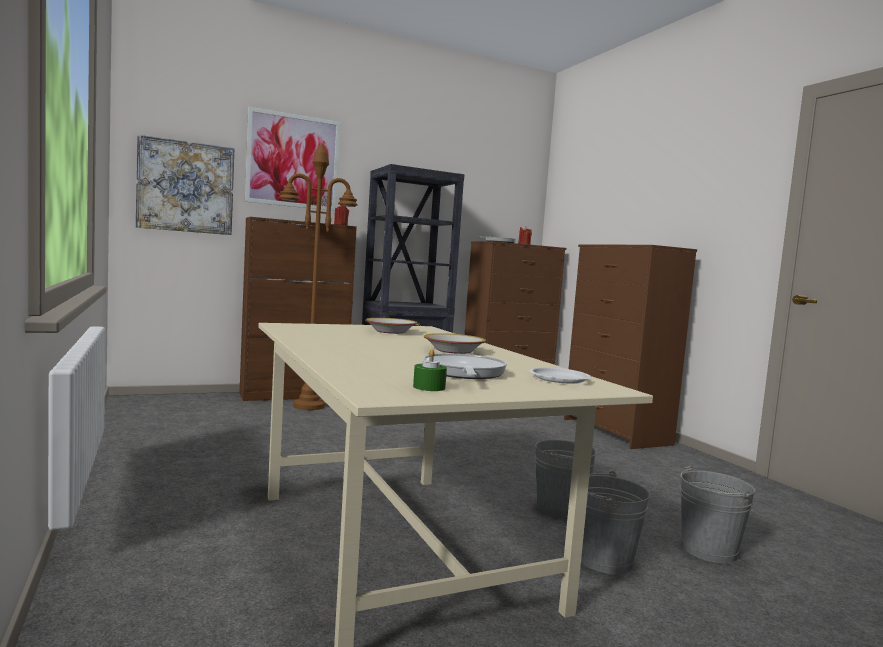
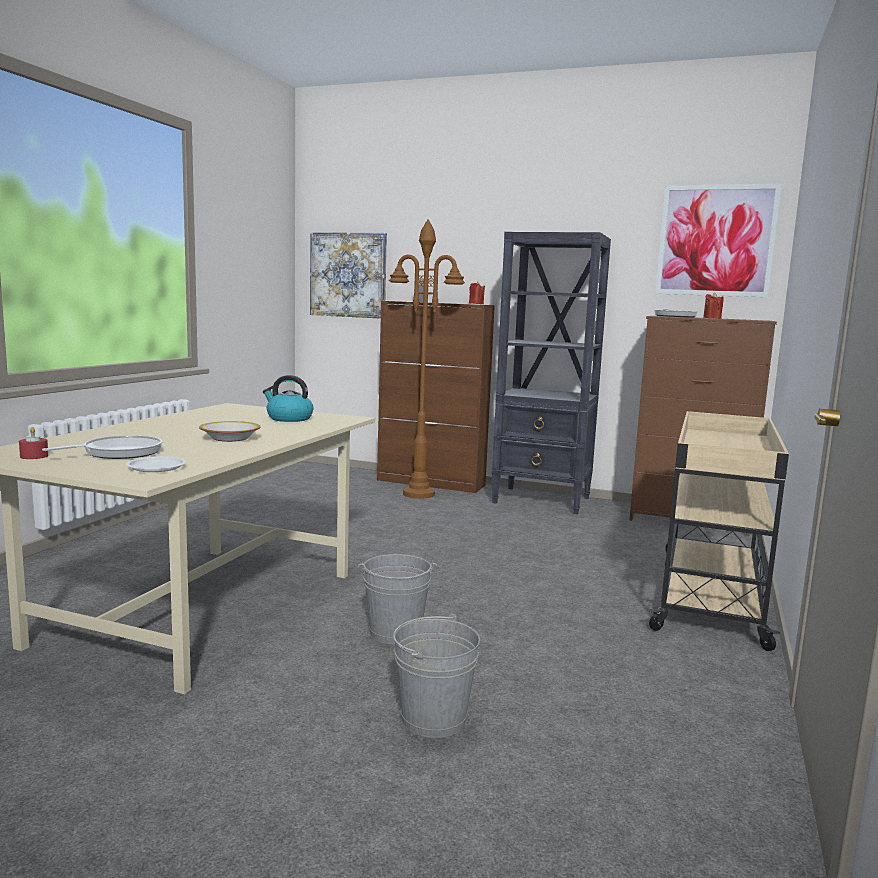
camera: 45 degrees right, 5 degrees up
picture [245,107,341,211] -> picture moved to [655,184,782,297]
bowl [365,318,417,334] -> kettle [263,375,313,422]
green candle [413,349,447,391] -> red candle [19,427,48,459]
brown dresser [564,244,697,449] -> beige cart [648,411,789,651]
grey bucket [581,471,650,574] -> none

